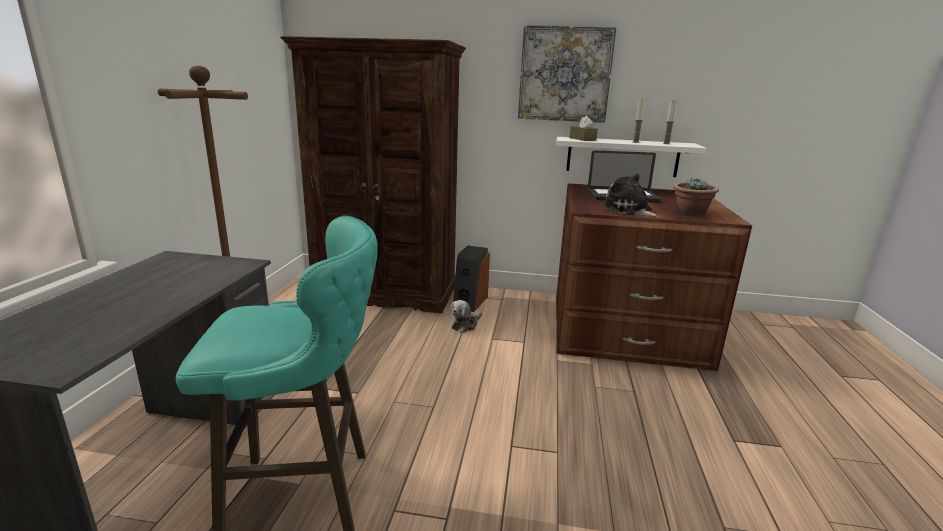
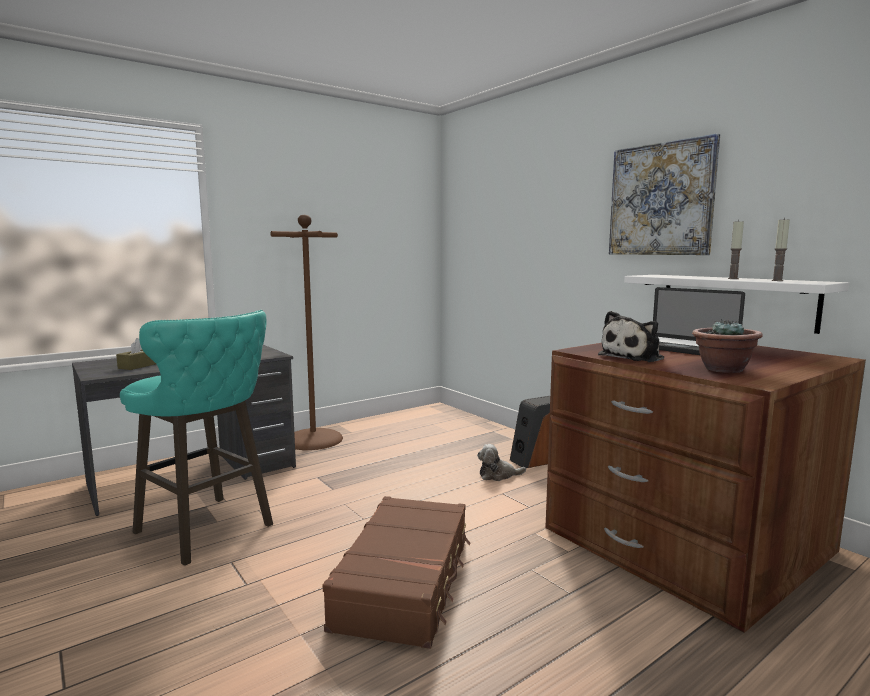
camera: 45 degrees right, 10 degrees down
brown wardrobe [280,36,466,313] -> none
brown tissue box [570,116,598,141] -> brown tissue box moved to [116,338,156,370]
plush toy [603,174,660,217] -> plush toy turned 135 degrees counterclockwise [598,311,664,362]
none -> brown suitcase [322,496,470,649]

